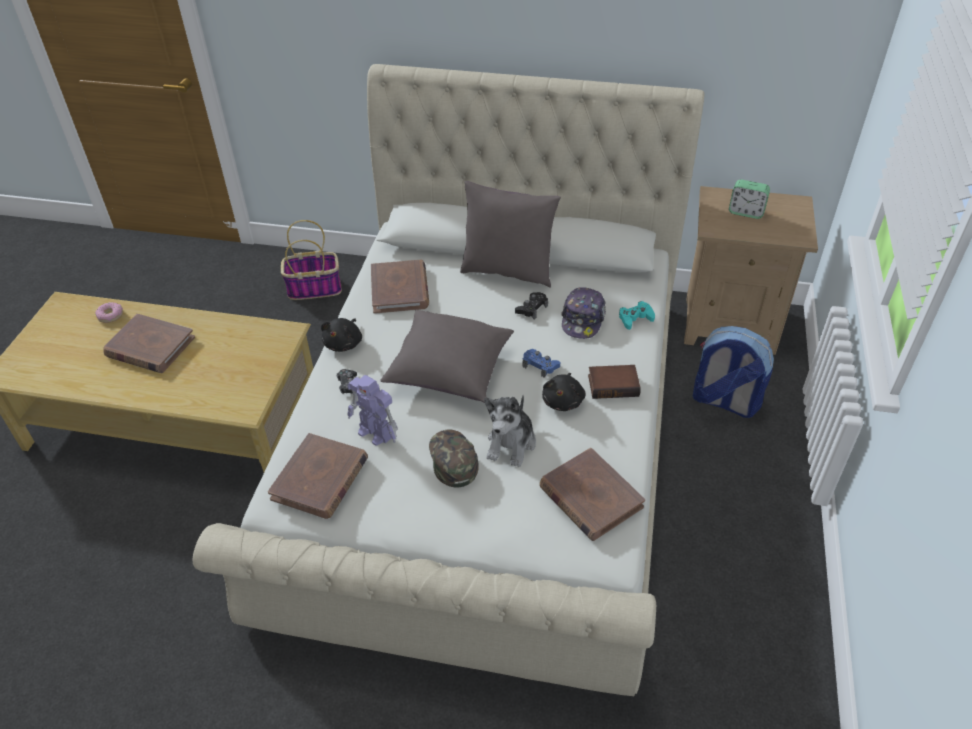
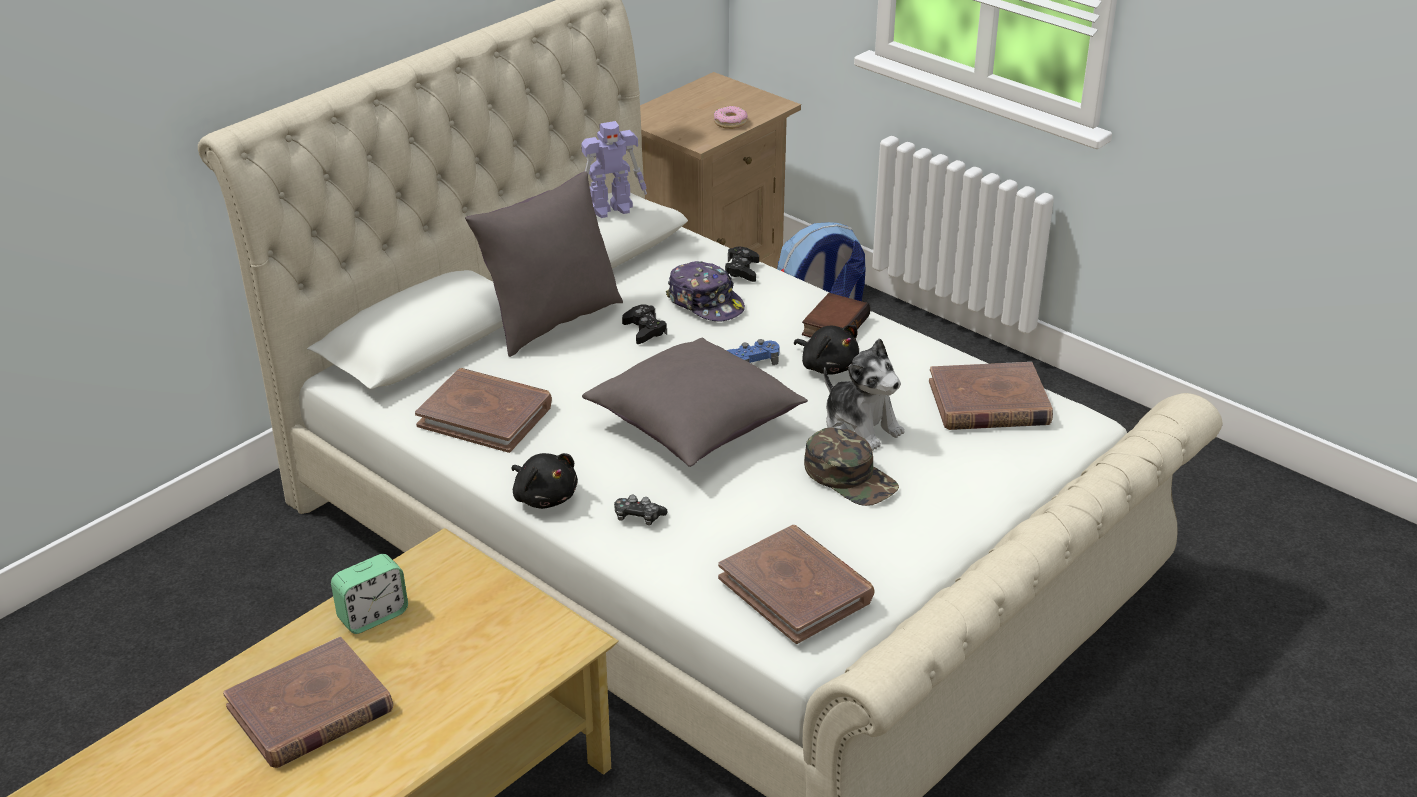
camera: 60 degrees left, 10 degrees down
donut [95,302,123,323] -> donut moved to [714,106,748,129]
basket [281,220,342,300] -> none
toy robot [347,375,398,446] -> toy robot moved to [581,121,647,218]
green cap [429,430,479,487] -> green cap turned 150 degrees counterclockwise [804,427,899,506]
turquoise game controller [619,301,655,330] -> black game controller [725,246,759,282]
alarm clock [729,180,770,219] -> alarm clock moved to [331,554,408,634]

